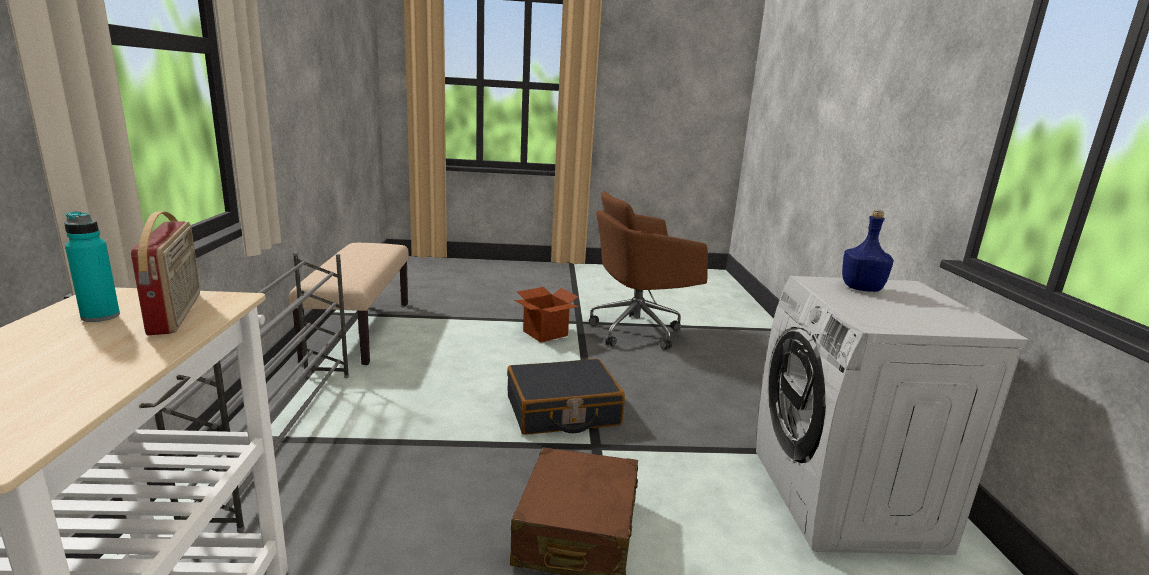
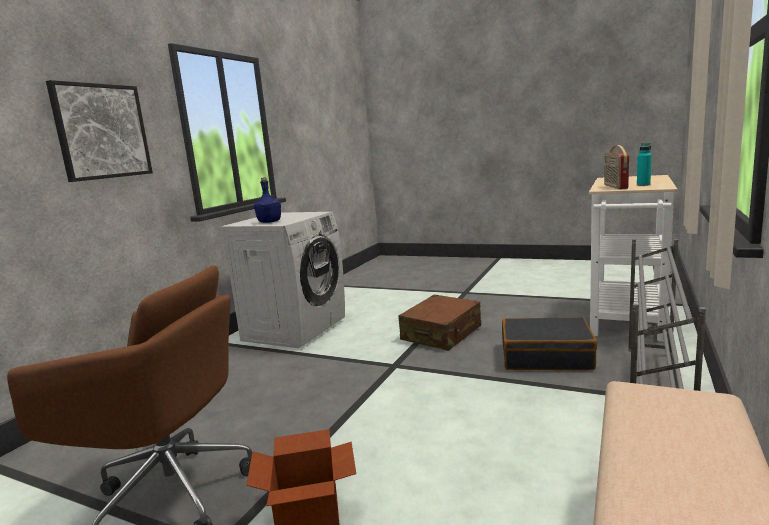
camera: 150 degrees left, 5 degrees down
black suitcase [507,359,625,435] -> black suitcase moved to [502,317,597,370]
none -> picture [46,80,153,182]

